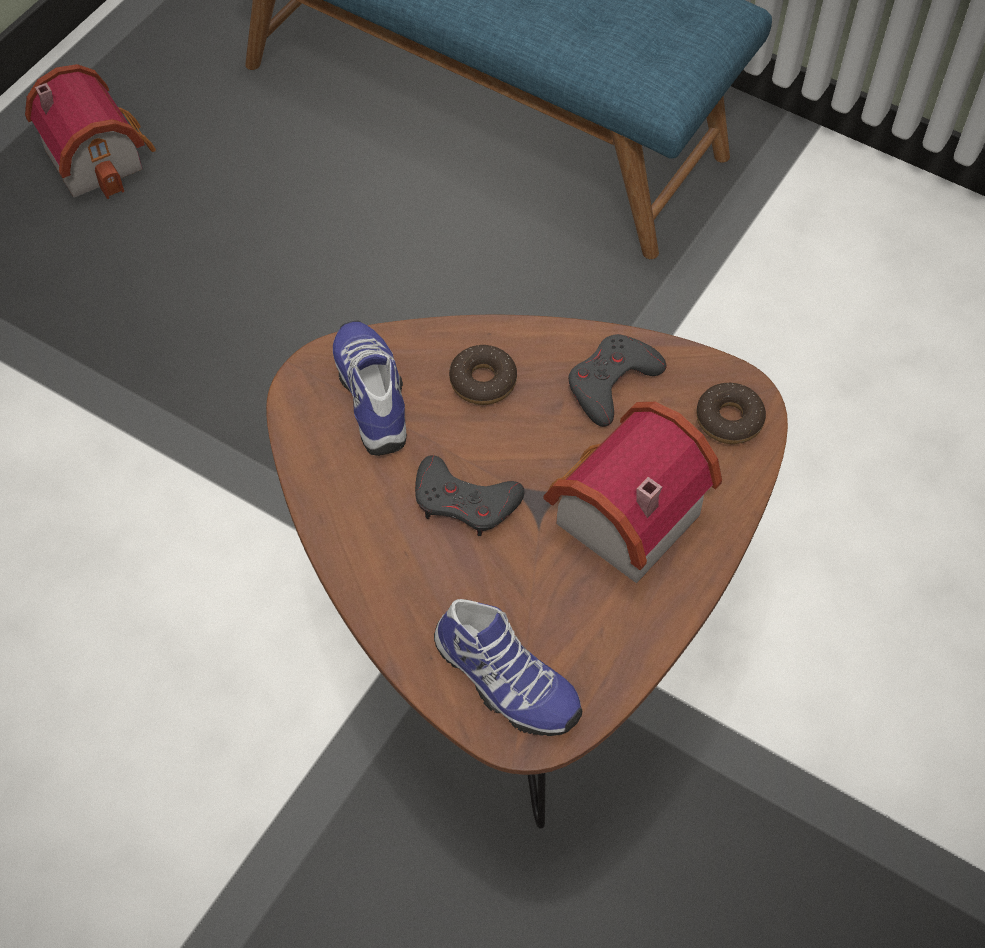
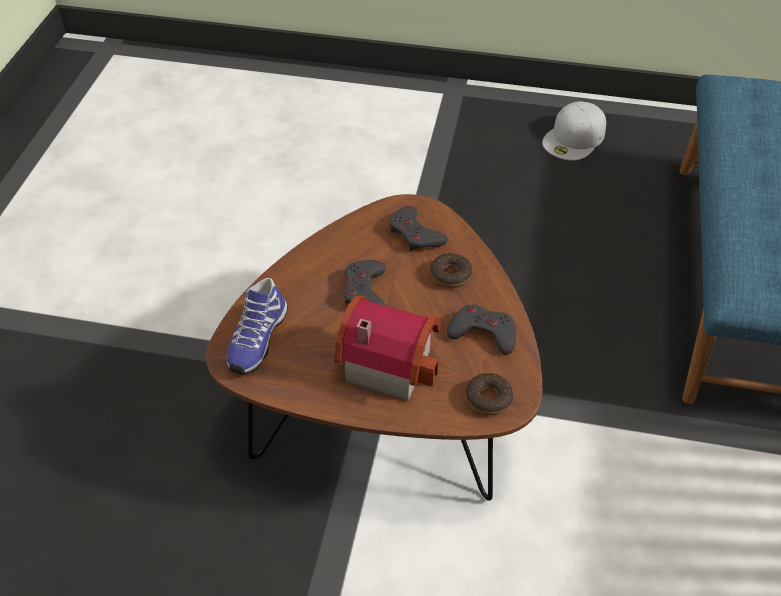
camera: 70 degrees right, 10 degrees down
toy house [25,64,156,199] -> white cap [542,101,606,161]
shoe [333,320,407,456] -> grey game controller [389,206,448,251]

